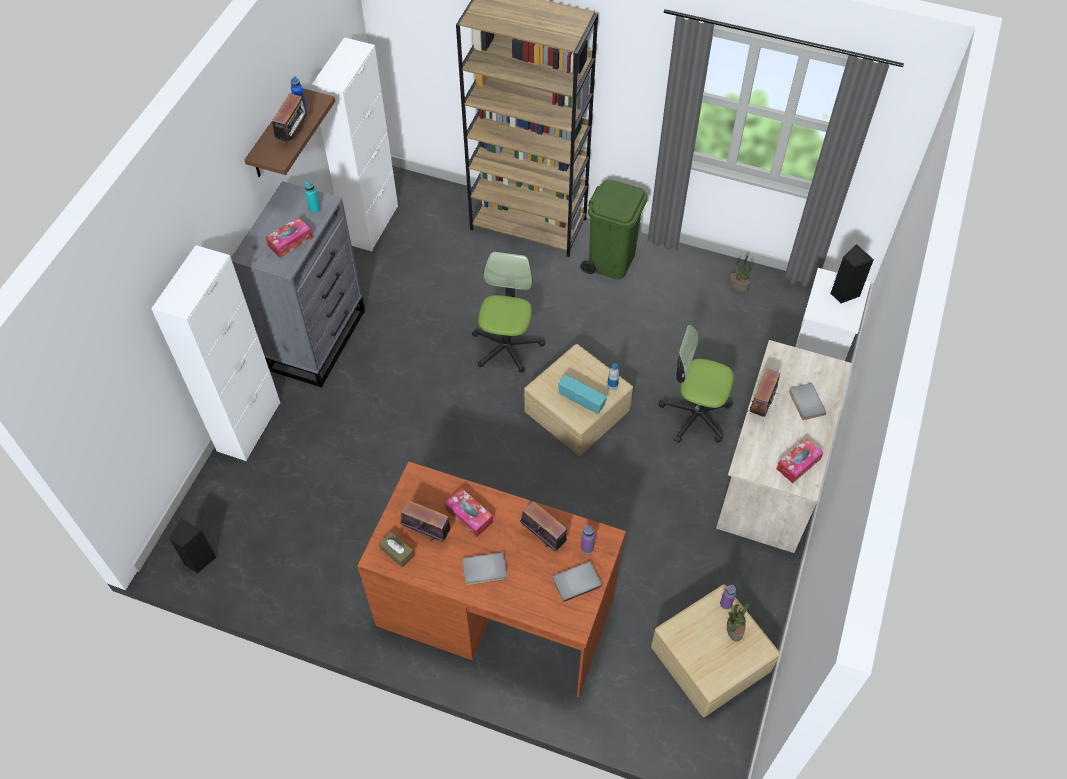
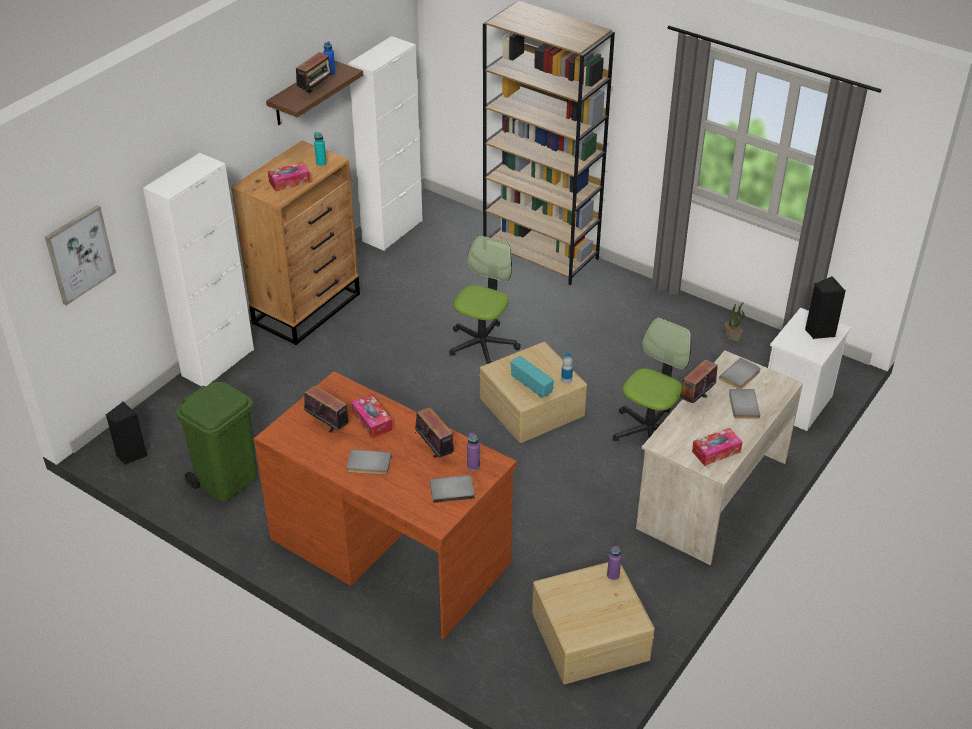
camera: 15 degrees right, 15 degrees down
grey dresser [231,181,365,388] -> brown dresser [231,141,360,345]
brown tissue box [379,532,414,568] -> none
green trash can [580,180,648,280] -> green trash can moved to [176,382,258,501]
office chair [659,325,734,443] -> office chair turned 90 degrees clockwise [613,317,691,441]
potted plant [727,601,750,641] -> none
none -> picture [45,205,116,305]
none -> grey book [719,358,761,389]

